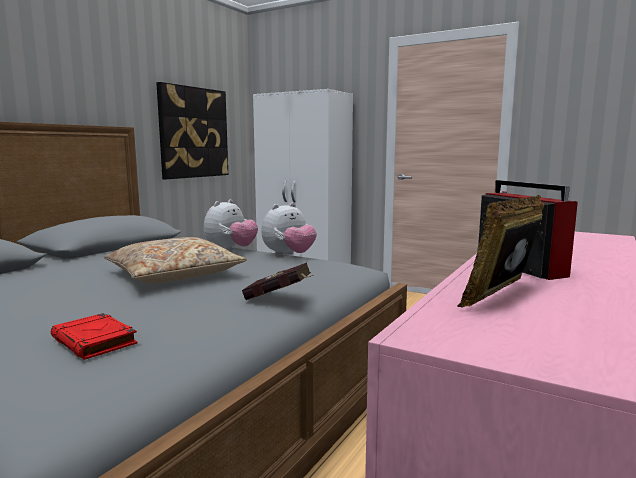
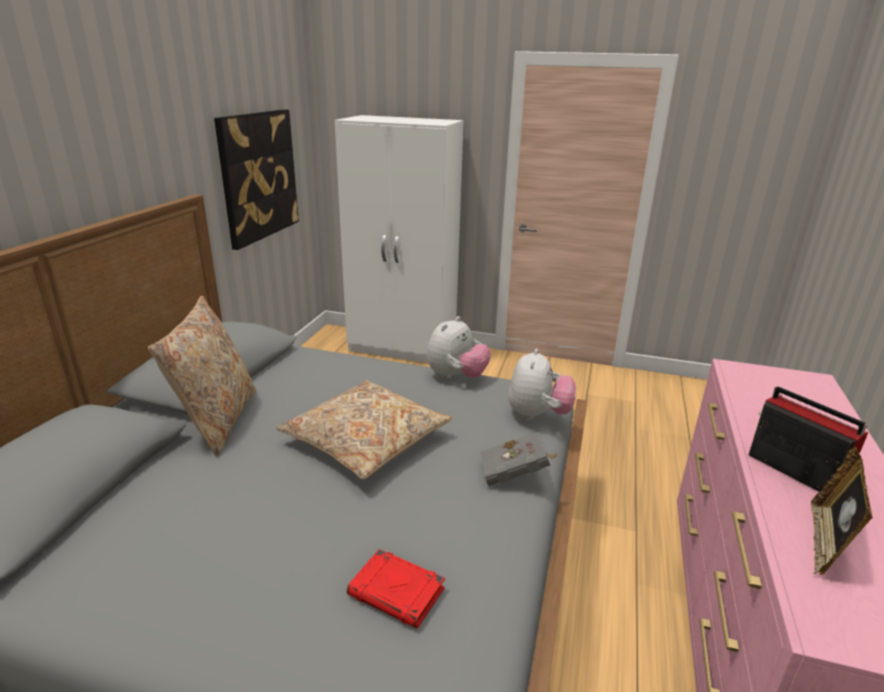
camera: 15 degrees left, 15 degrees up
plush toy [204,199,258,249] -> plush toy moved to [508,348,576,420]
red book [242,263,313,300] -> grey book [481,432,558,486]
none -> beige pillow [148,296,256,456]

